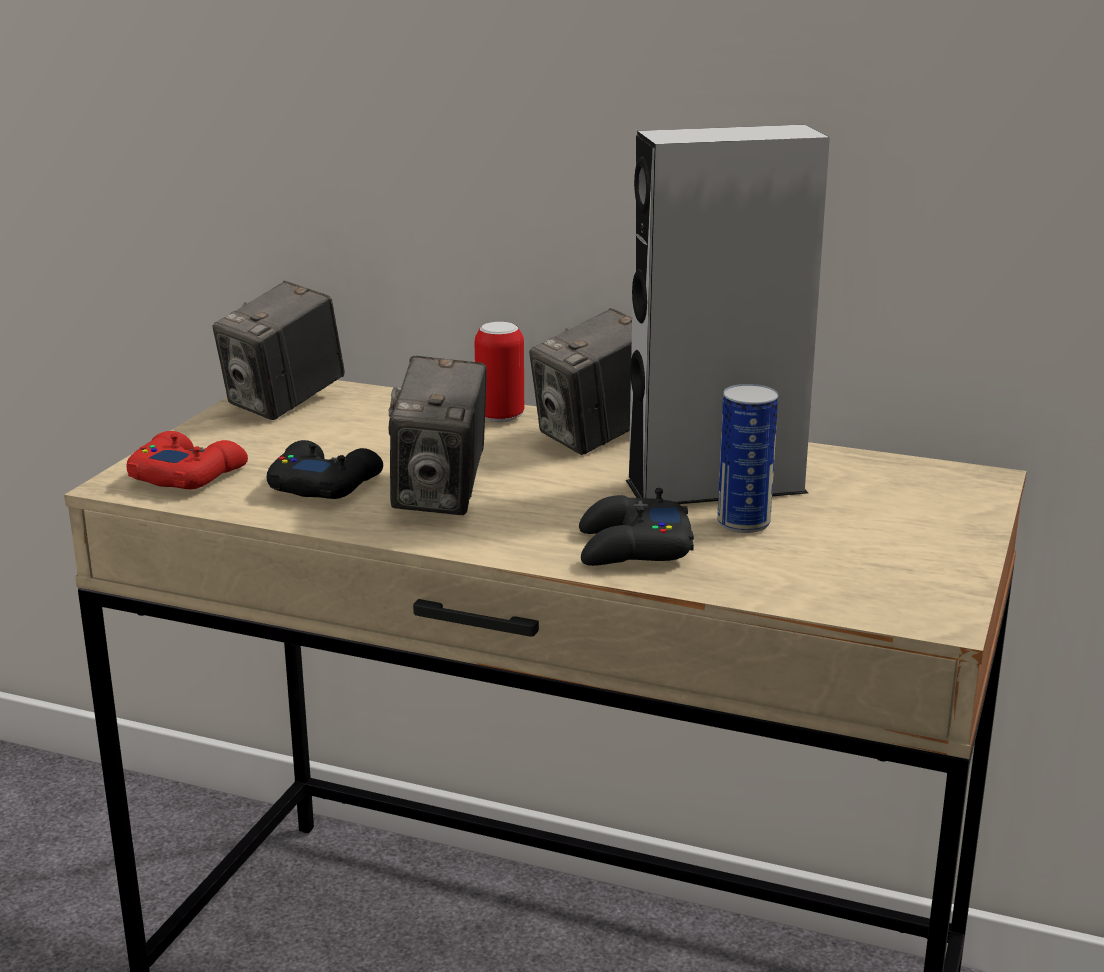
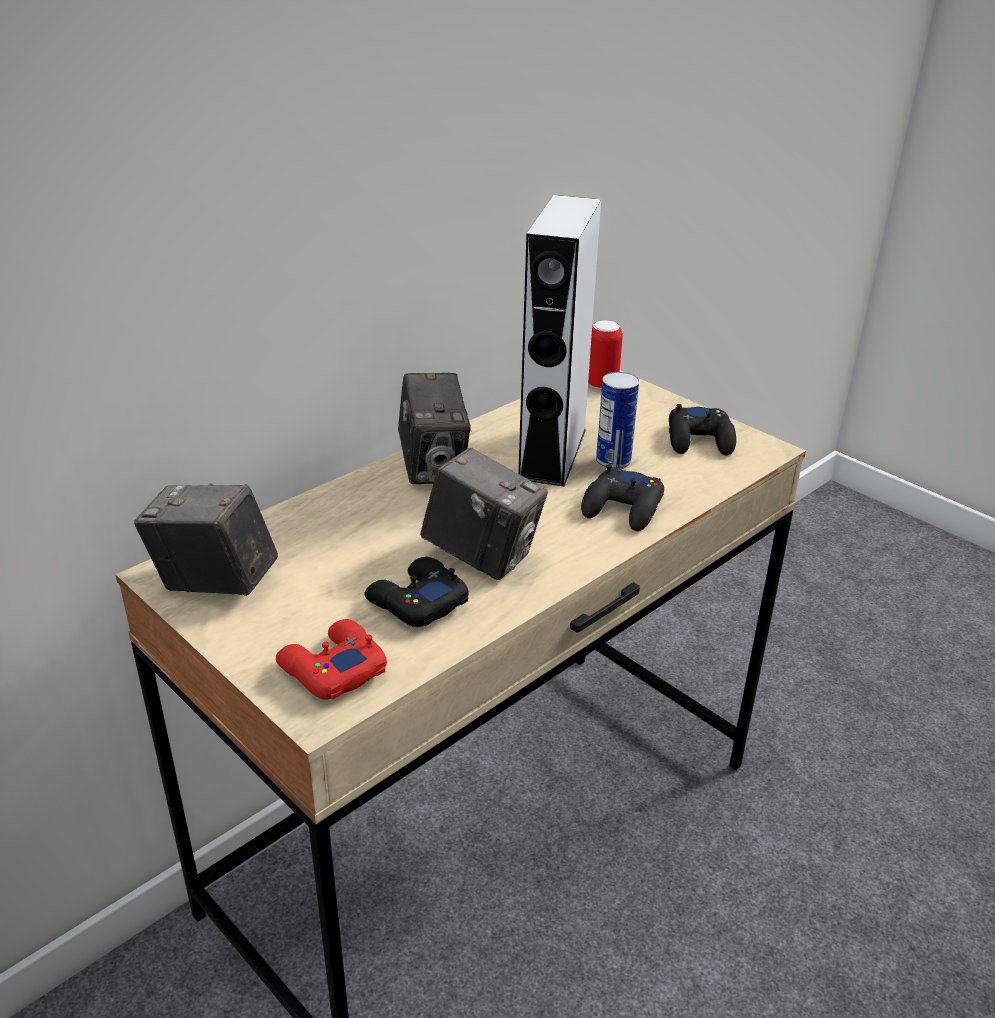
camera: 65 degrees left, 10 degrees up
camera [212,281,345,420] -> camera turned 135 degrees clockwise [134,483,278,596]
can [474,322,524,422] -> can moved to [588,320,623,390]
none -> black game controller [669,404,736,456]

